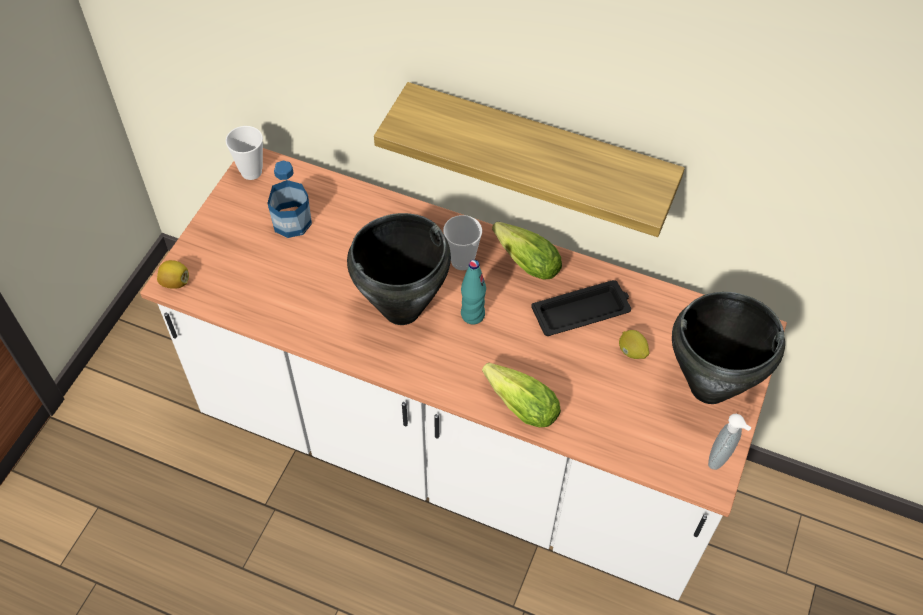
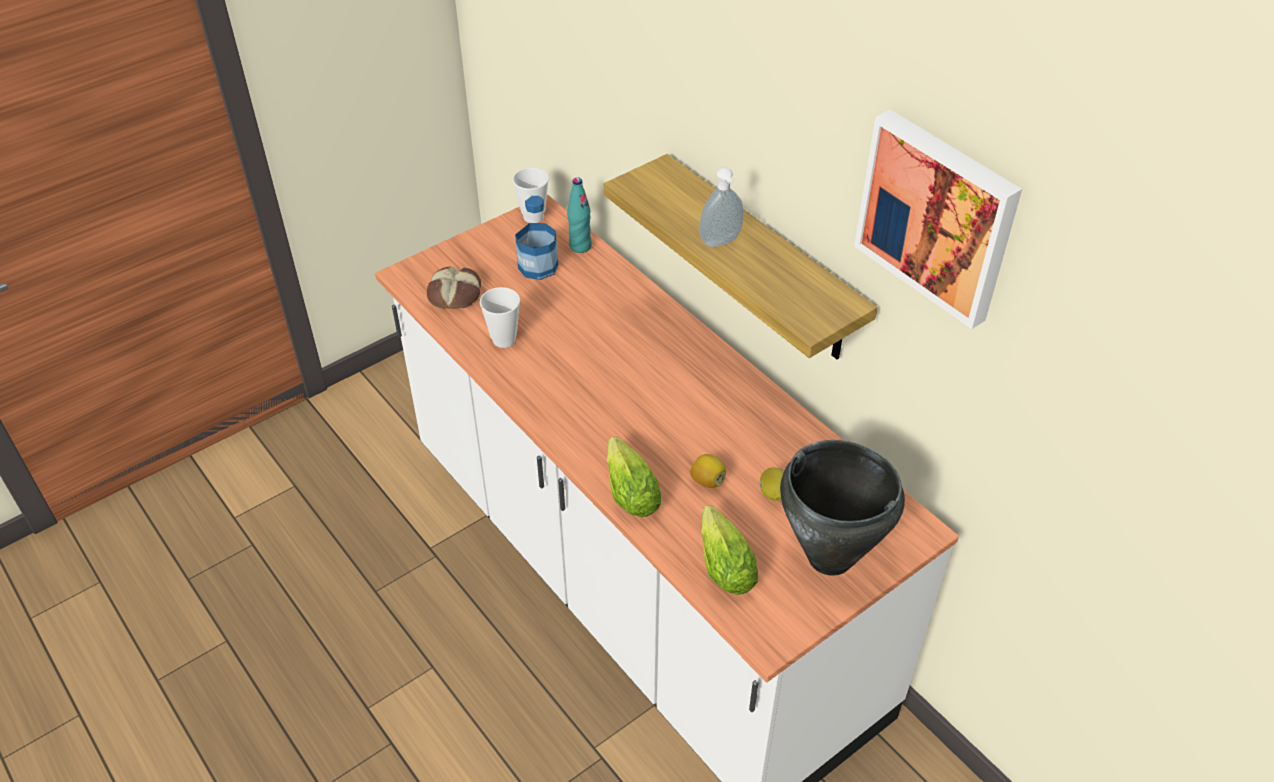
camera: 30 degrees right, 10 degrees down
lemon [157,260,189,289] -> lemon moved to [690,454,726,488]
black cooking pot [347,213,451,325] -> none
cup [443,215,482,270] -> cup moved to [480,287,520,348]
turquoise bottle [461,260,486,325] -> turquoise bottle moved to [567,178,592,253]
lettuce [492,222,562,280] -> lettuce moved to [701,506,758,595]
black tray [531,280,631,336] -> none
soap dispenser [708,414,751,470] -> soap dispenser moved to [699,167,744,247]
none -> bread [427,266,481,309]
none -> picture [854,110,1022,329]

